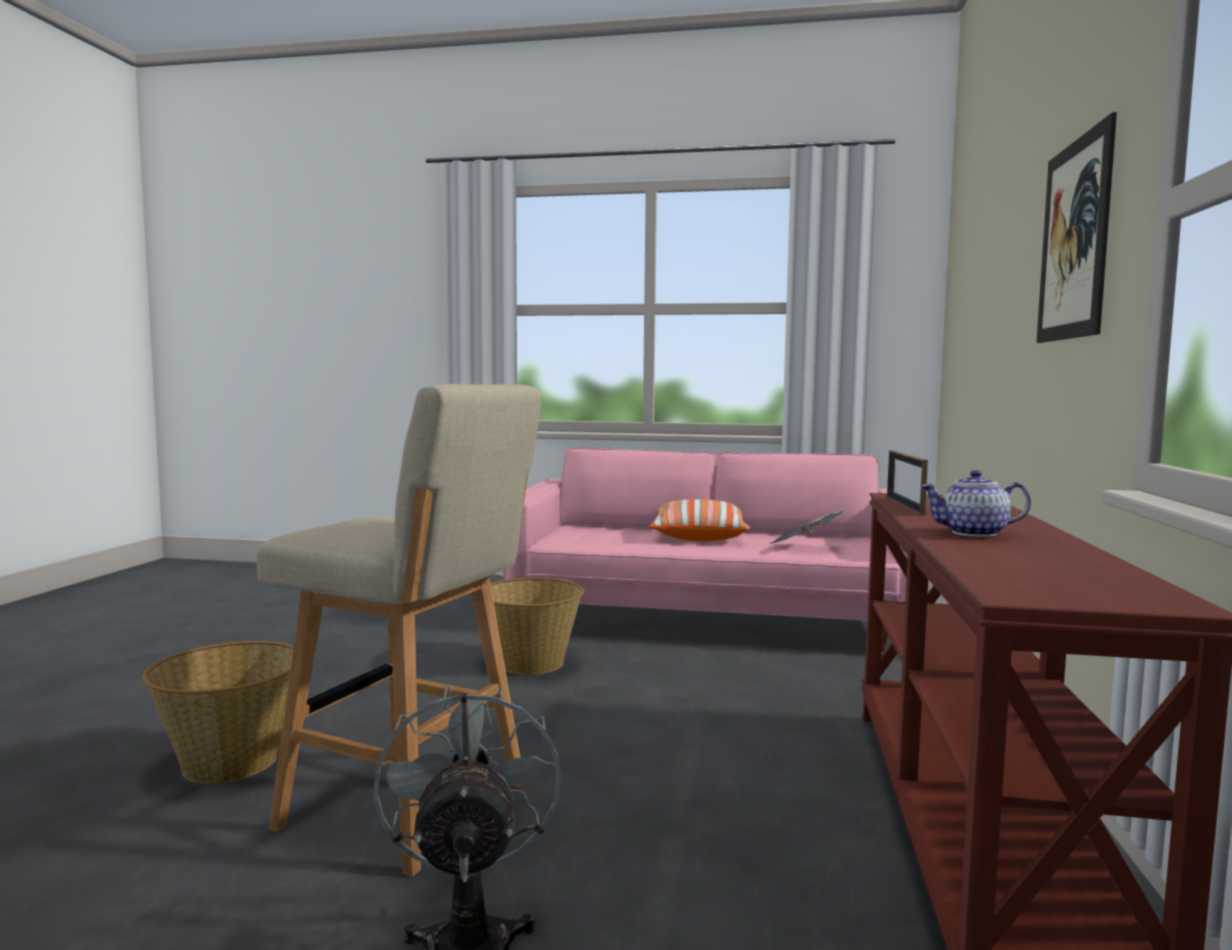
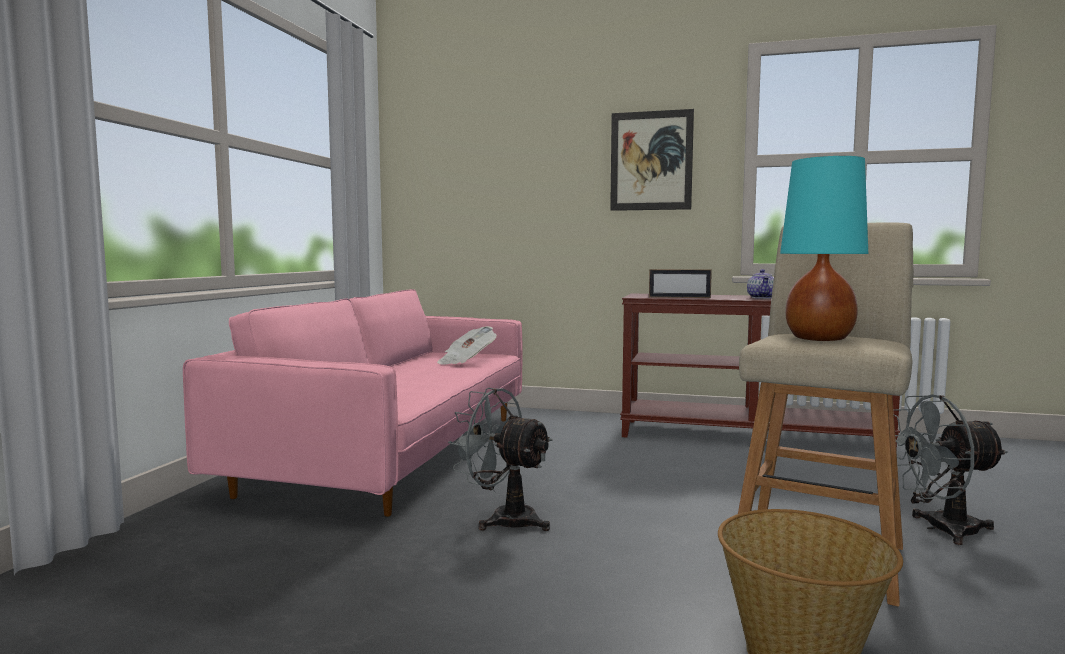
camera: 85 degrees left, 0 degrees up
basket [490,578,584,675] -> grey fan [448,388,553,531]
pillow [649,499,750,541] -> none
none -> turquoise table lamp [780,156,868,341]

